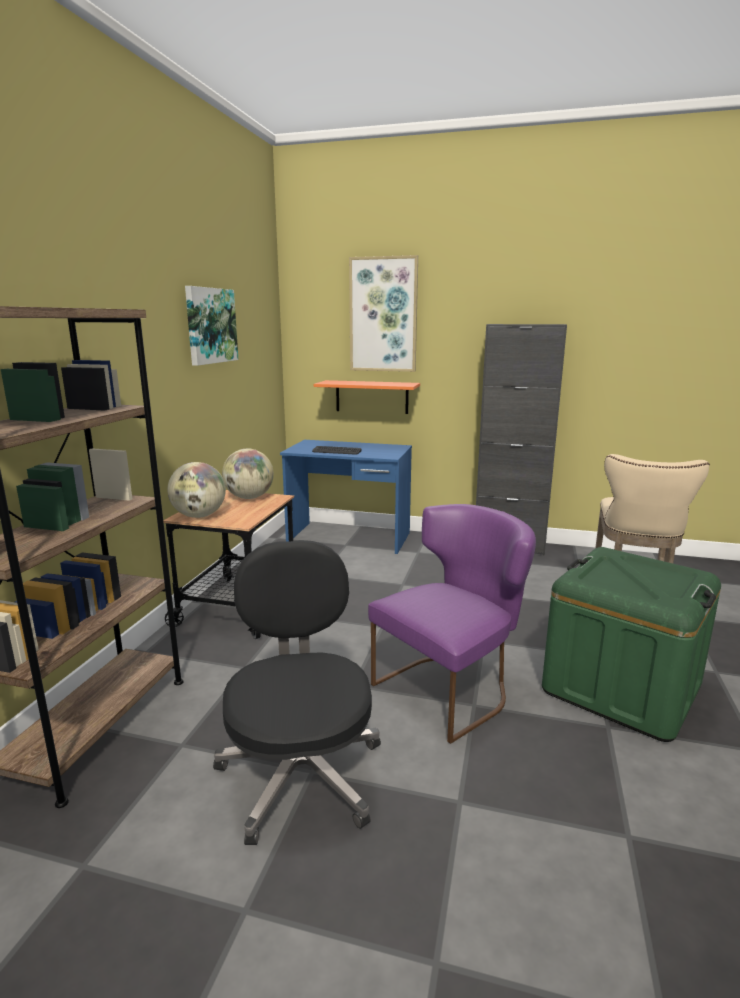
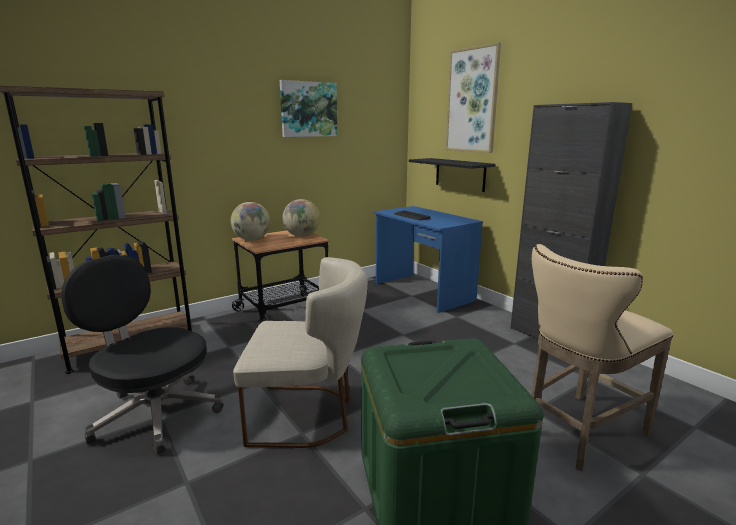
camera: 40 degrees right, 0 degrees up
black office chair [213,540,381,845] -> black office chair turned 90 degrees counterclockwise [61,255,224,455]
orange shelf [314,380,420,414] -> black shelf [409,158,495,192]
purple chair [368,504,536,744] -> beige chair [233,257,368,448]

